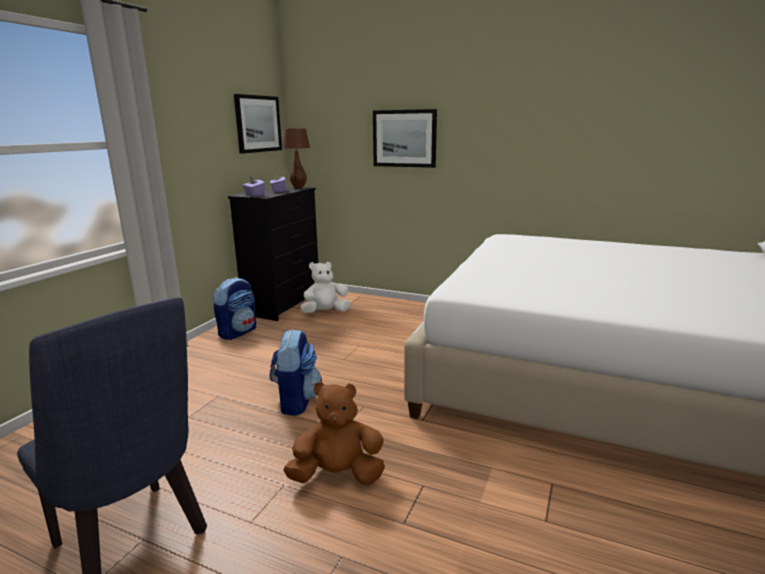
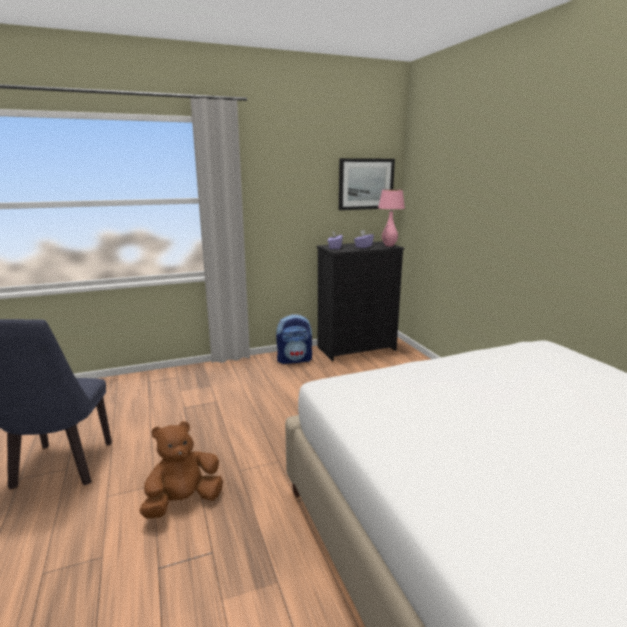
camera: 45 degrees right, 0 degrees up
backpack [269,329,322,416] -> none
brown table lamp [282,128,310,188] -> pink table lamp [378,189,405,247]
brown plush toy [283,382,385,486] -> brown plush toy turned 75 degrees counterclockwise [139,421,223,519]
white plush toy [300,262,350,313] -> none
picture [373,109,437,168] -> none

